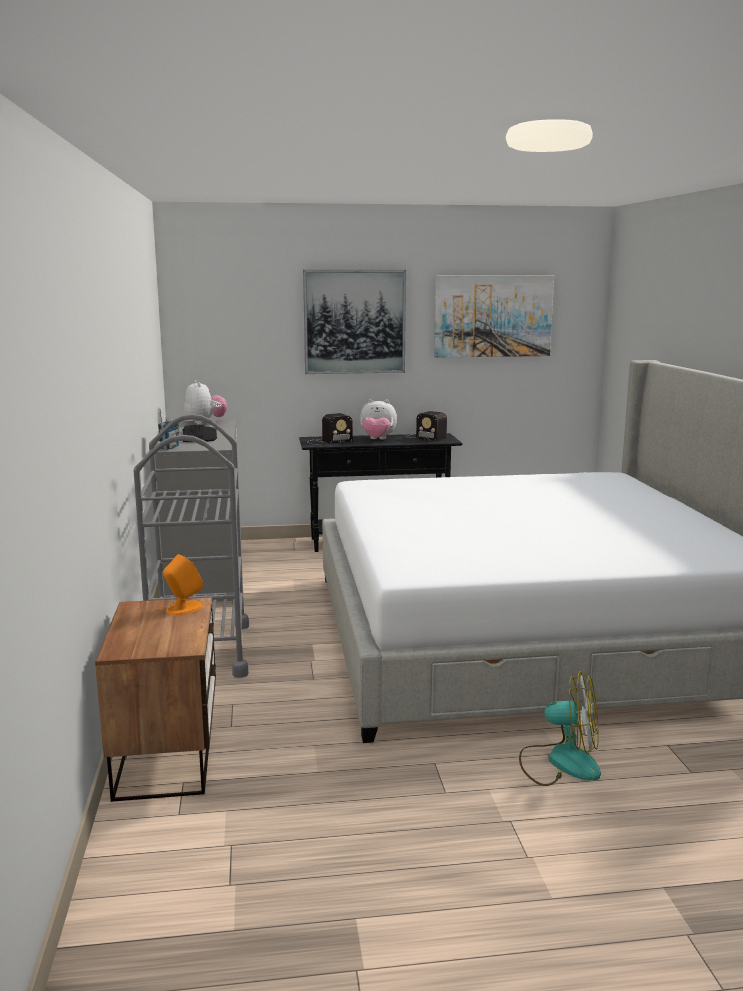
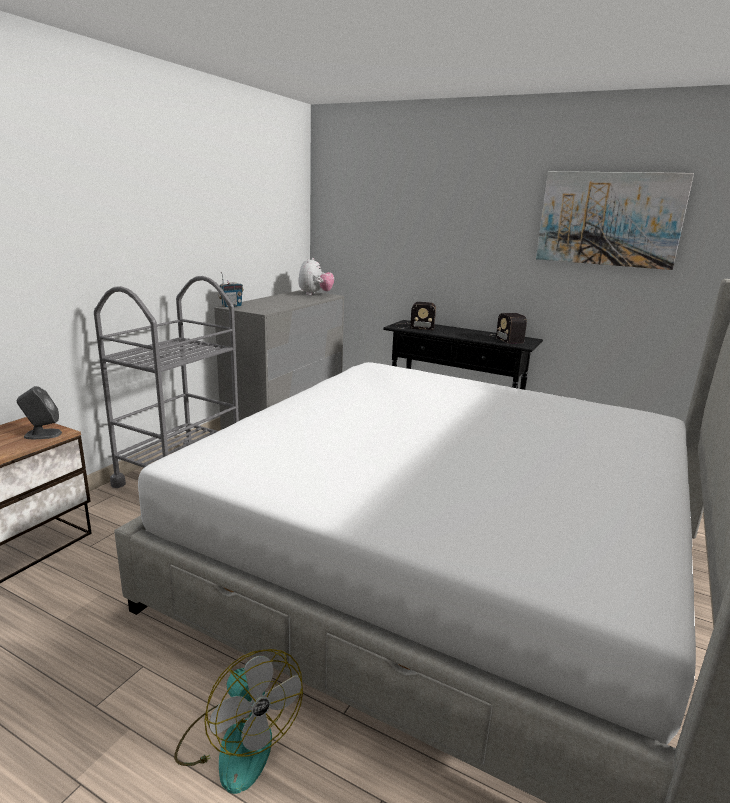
camera: 35 degrees right, 5 degrees up
orange speaker [163,554,203,616] -> grey speaker [17,386,62,439]
keyboard [182,425,217,442] -> none
picture [303,270,406,374] -> none
plush toy [360,399,397,439] -> none

